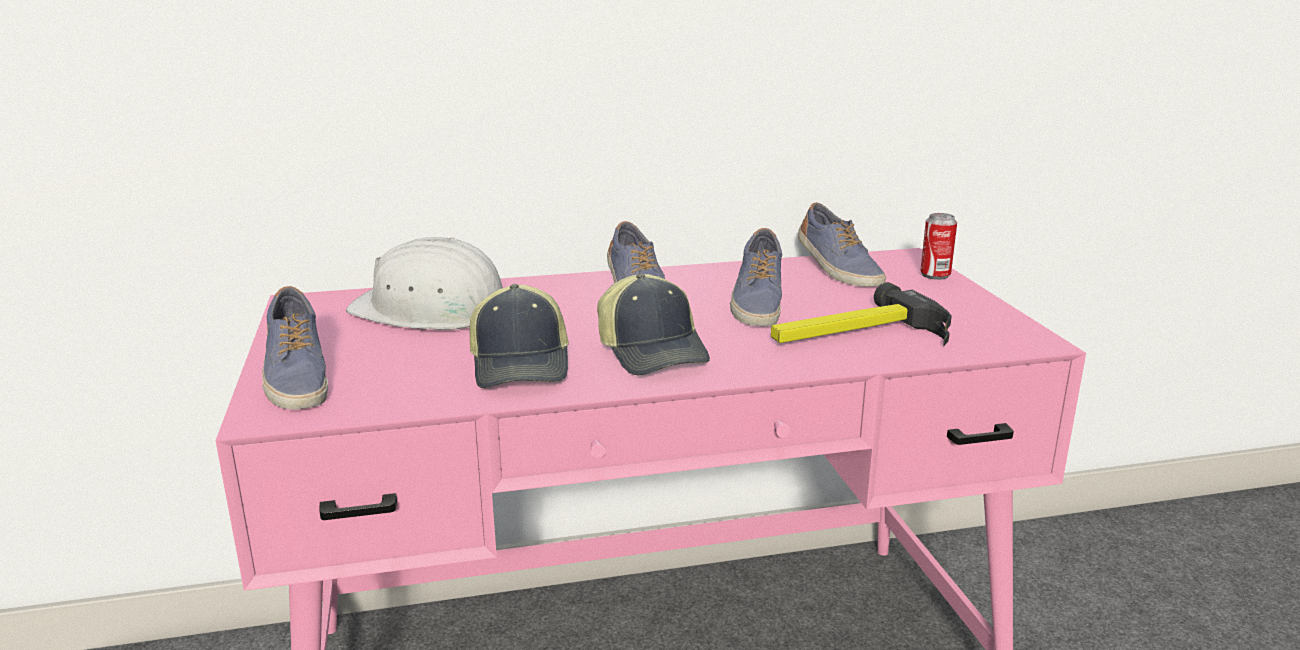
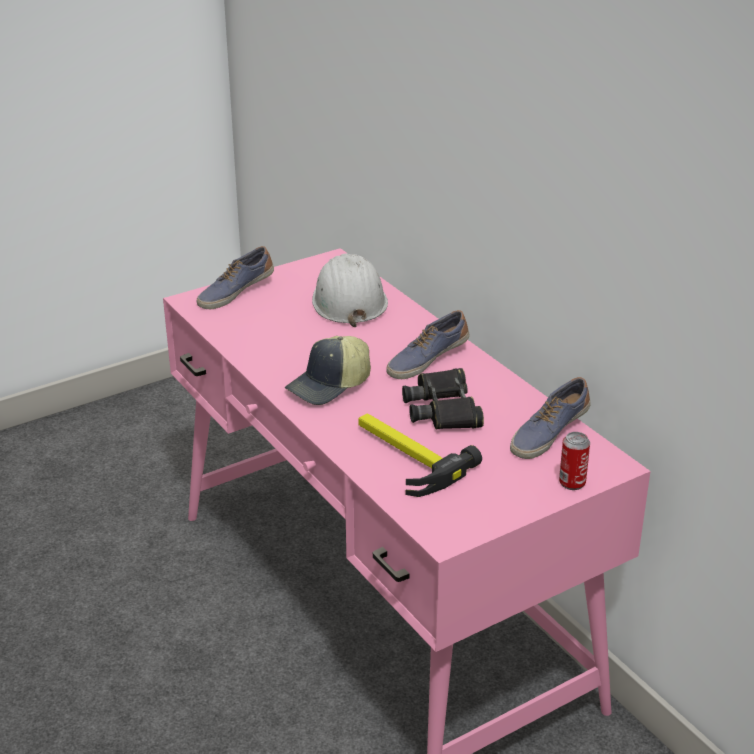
camera: 70 degrees right, 10 degrees up
cap [469,284,569,388] -> none
shoe [730,228,782,326] -> black binoculars [402,368,484,429]

